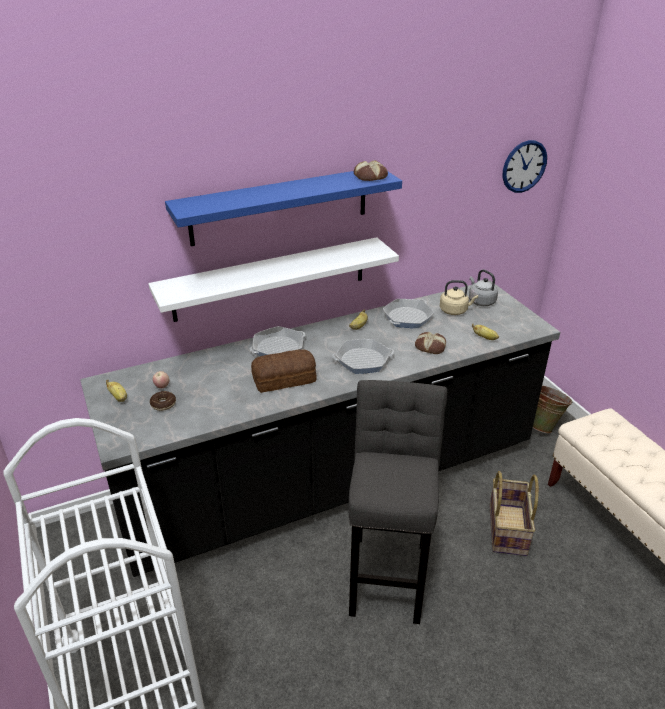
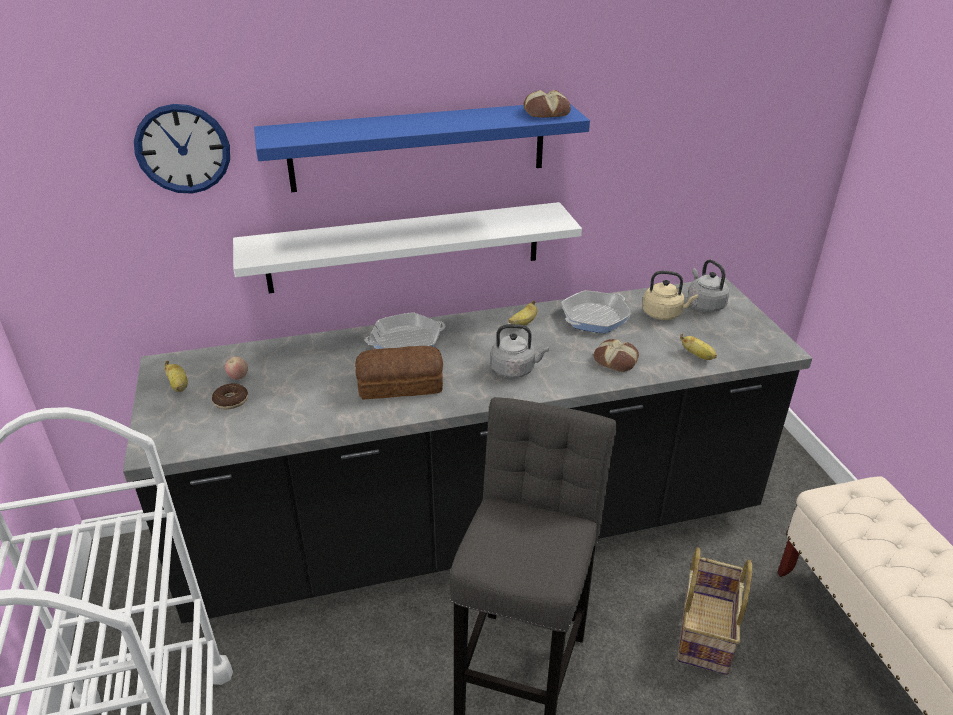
camera: 10 degrees right, 0 degrees up
frying pan [332,339,394,374] -> grey kettle [491,324,549,378]
wall clock [503,140,547,193] -> wall clock moved to [134,104,230,194]
green bucket [533,385,573,433] -> none

